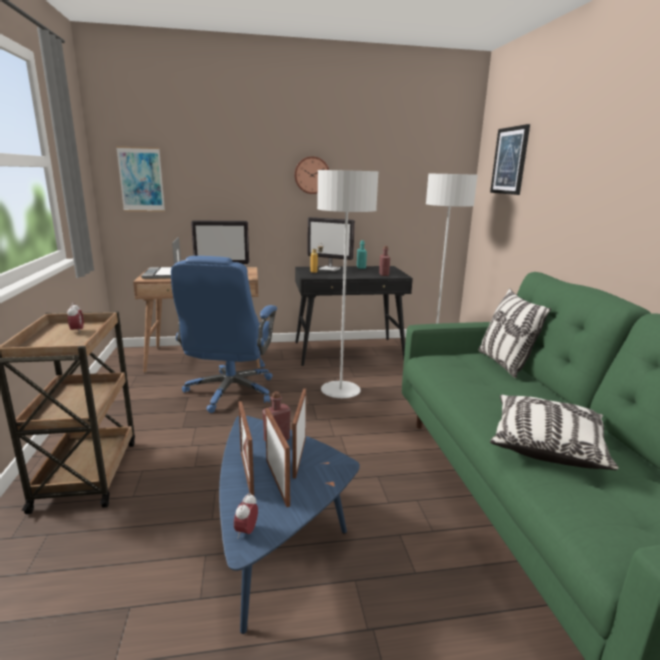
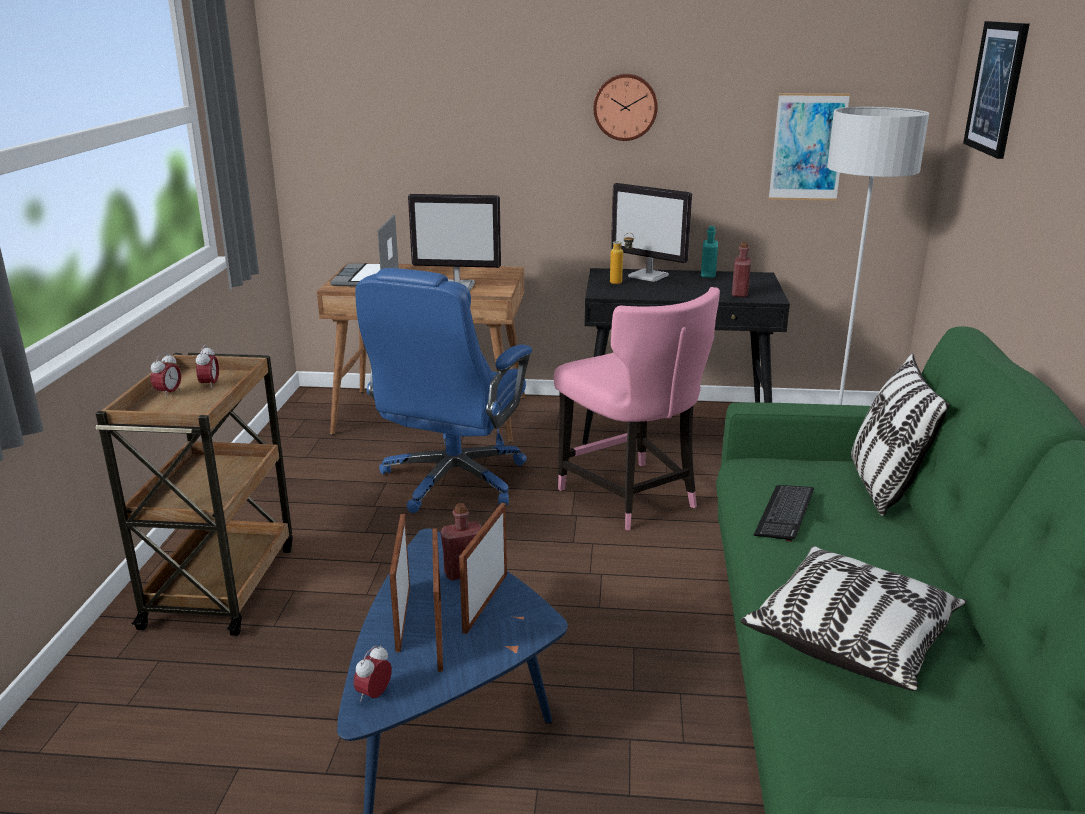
camera: 15 degrees right, 5 degrees up
picture [116,147,165,212] -> picture moved to [769,93,850,201]
grey floor lamp [317,170,378,398] -> pink chair [554,287,720,531]
none -> alarm clock [151,352,181,398]
none -> keyboard [753,485,814,542]

